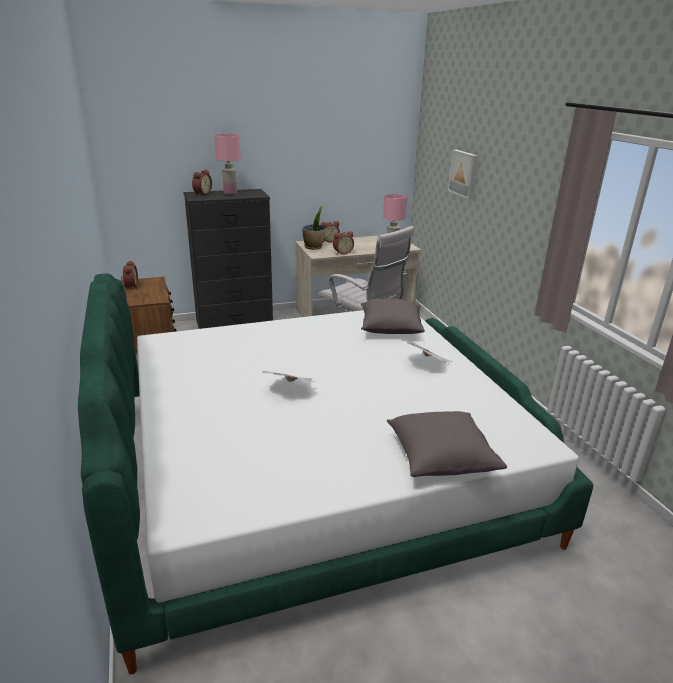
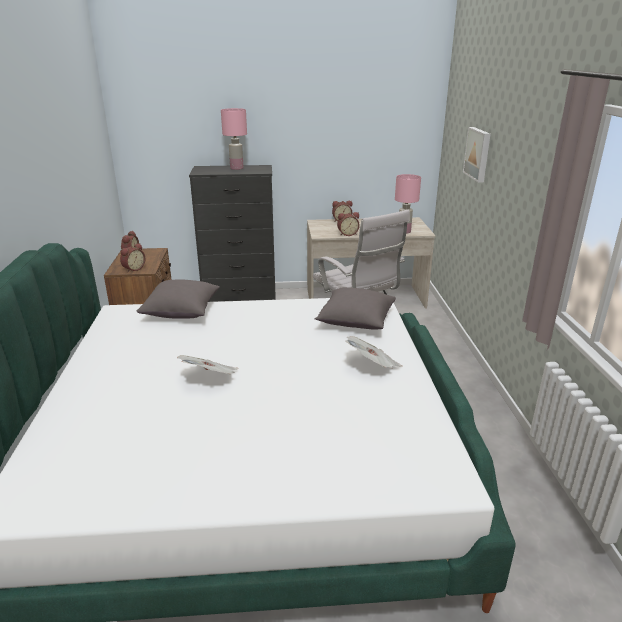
camera: 15 degrees right, 0 degrees up
alarm clock [192,169,212,196] -> alarm clock moved to [120,243,145,272]
potted plant [302,204,325,250] -> none
grey pillow [387,411,507,477] -> grey pillow moved to [137,279,220,319]

